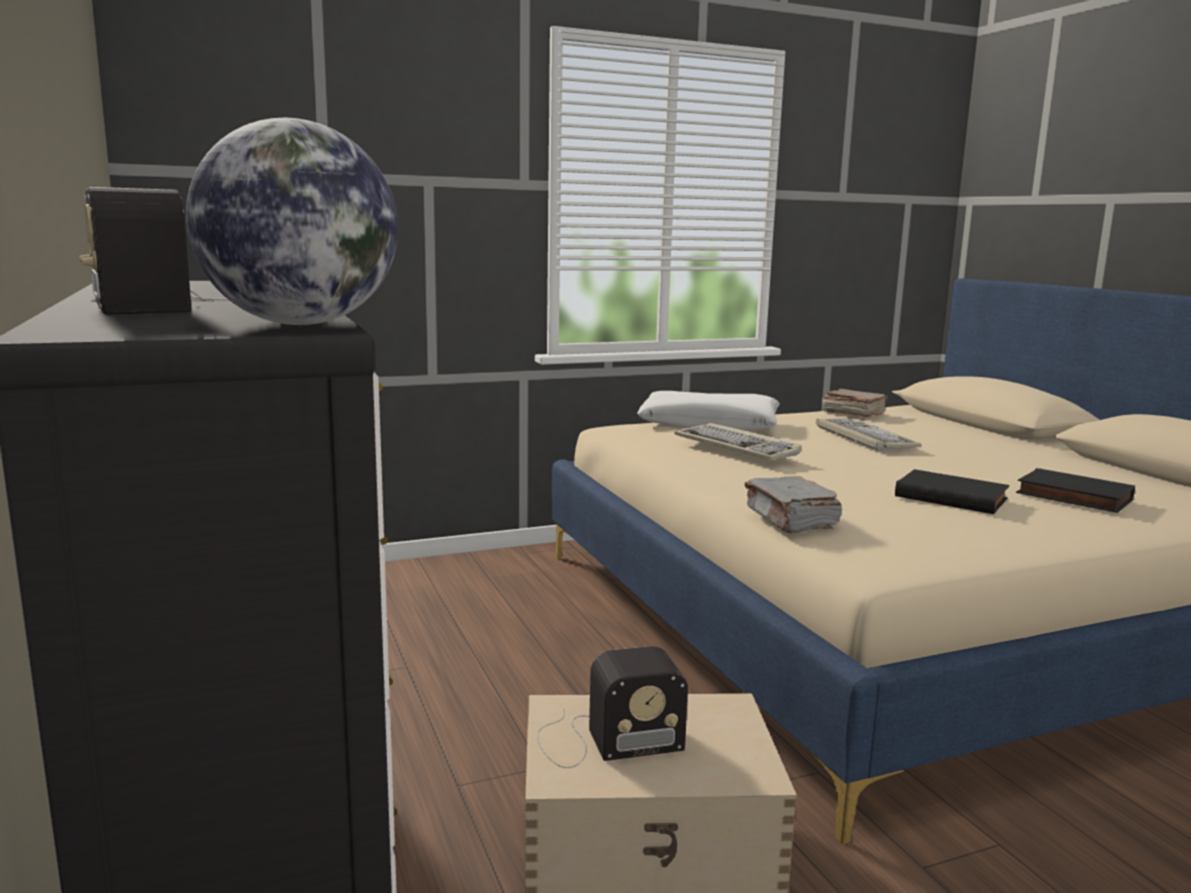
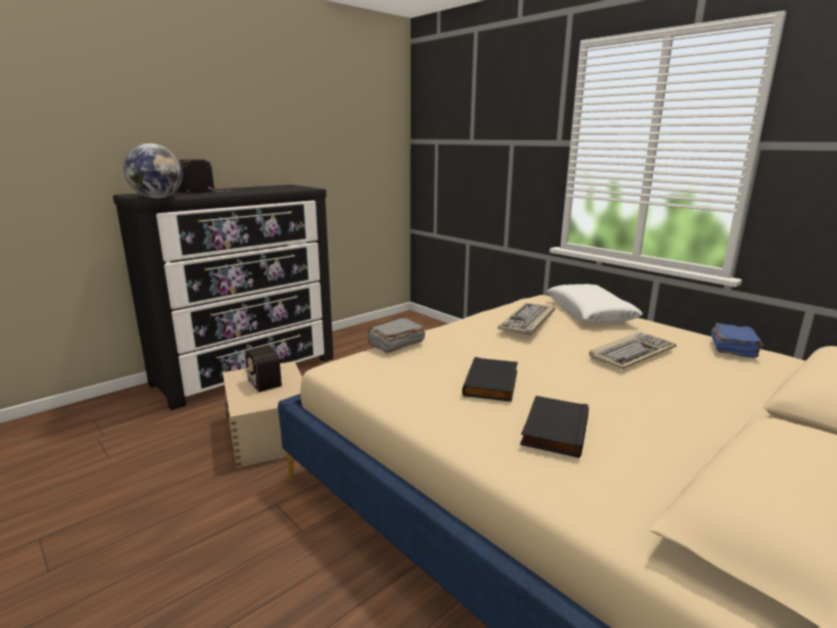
camera: 70 degrees right, 5 degrees up
brown book [822,389,888,417] -> blue book [711,323,763,358]

